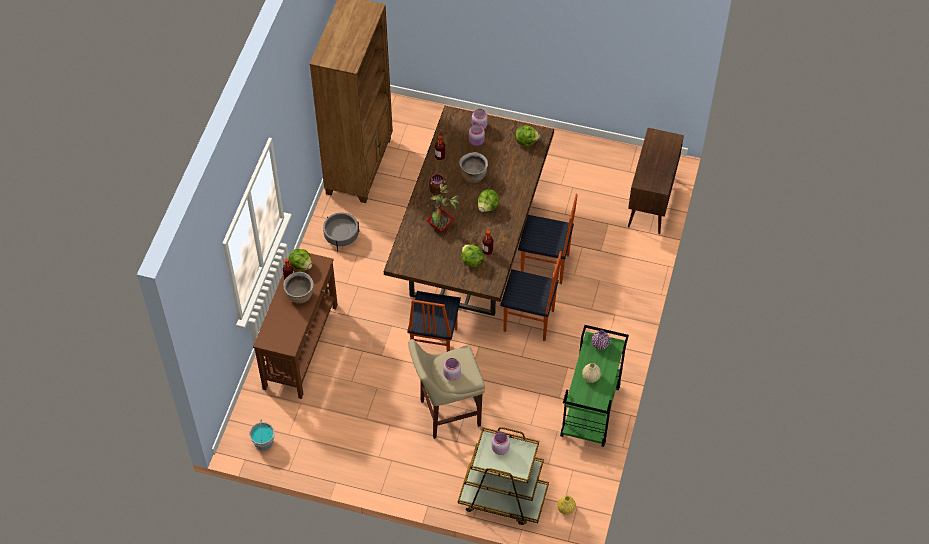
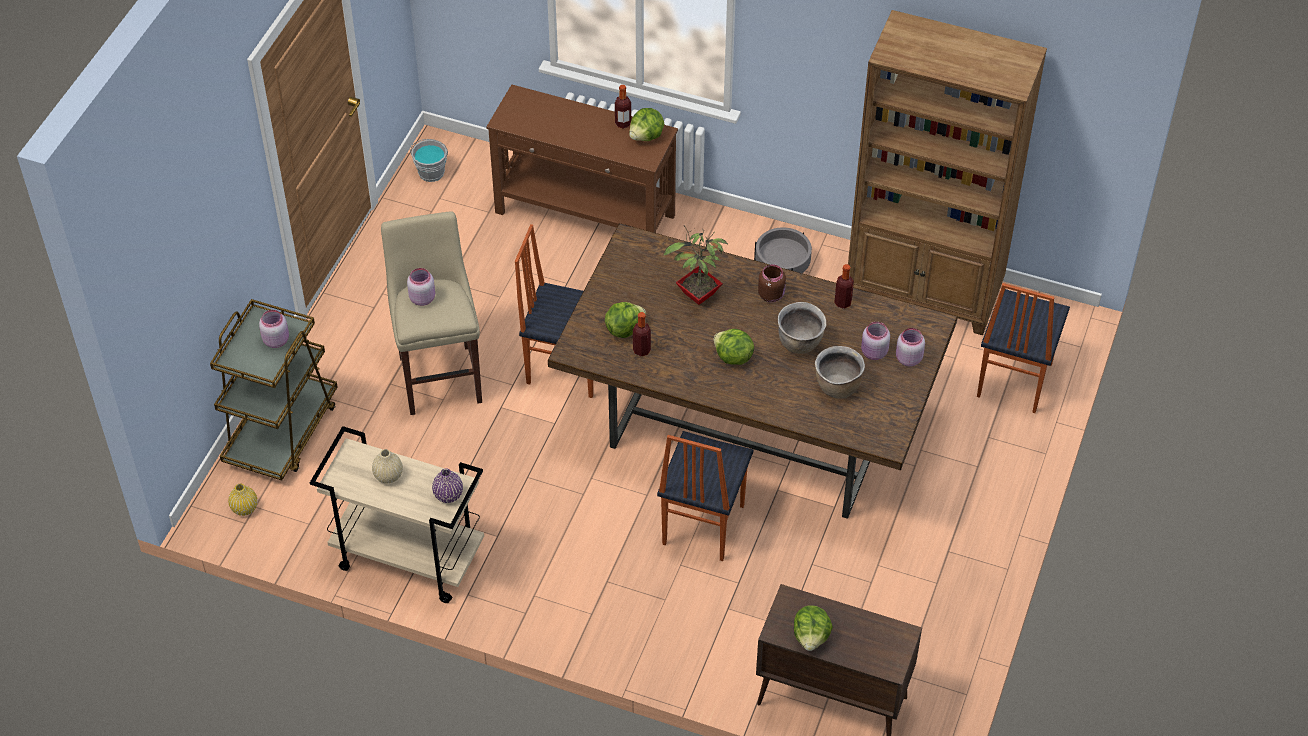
camera: 95 degrees right, 5 degrees down
brown cooking pot [283,272,314,304] -> brown cooking pot moved to [815,346,865,399]
chair [500,251,562,341] -> chair moved to [977,283,1070,413]
lettuce [515,125,540,146] -> lettuce moved to [794,605,833,651]
green cart [560,325,629,447] -> beige cart [310,426,484,603]

